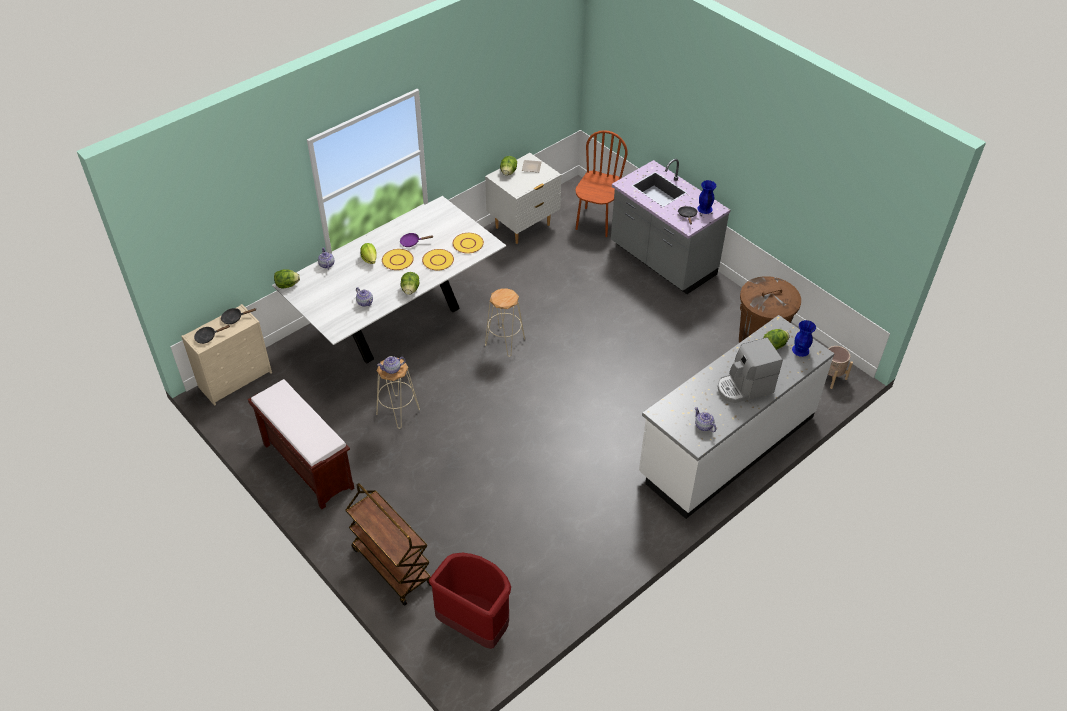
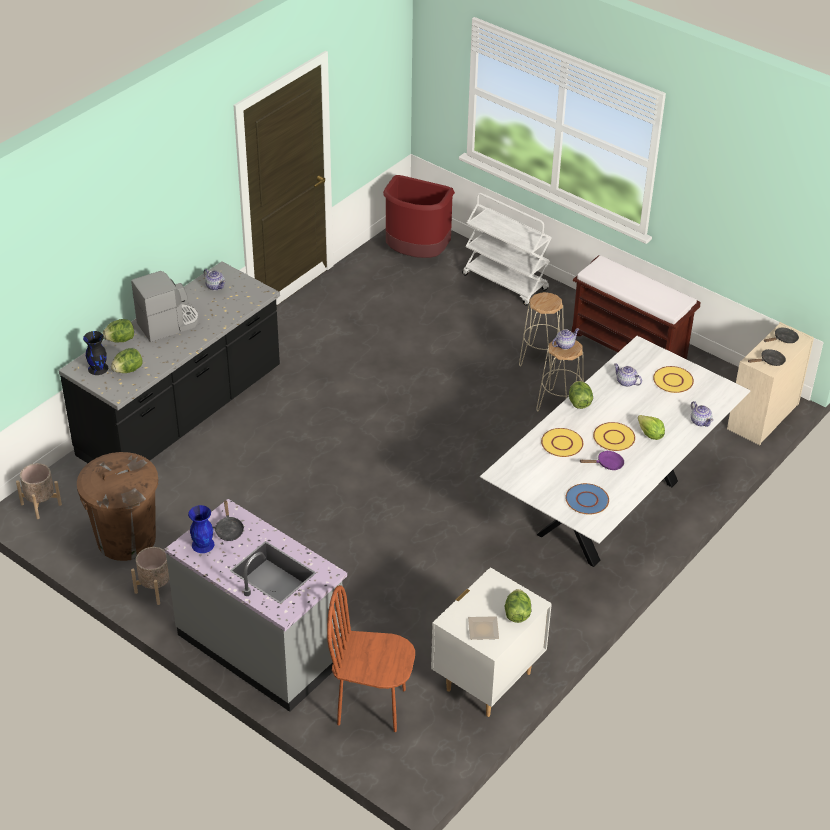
camera: 170 degrees right, 5 degrees down
lettuce [274,269,300,288] -> lettuce moved to [103,319,134,342]
brown cart [345,483,431,606] -> white cart [462,193,552,306]
yellow plate [453,233,484,253] -> yellow plate moved to [653,366,694,393]
beige stool [485,288,525,357] -> beige stool moved to [519,292,563,374]
brown chair [576,130,627,237] -> brown chair turned 90 degrees clockwise [327,585,415,732]
white counter [639,315,835,519] -> black counter [58,262,280,463]
blue vase [792,320,816,357] -> black vase [83,331,108,375]
none -> beige planter [131,547,169,605]
none -> blue plate [565,483,609,515]

